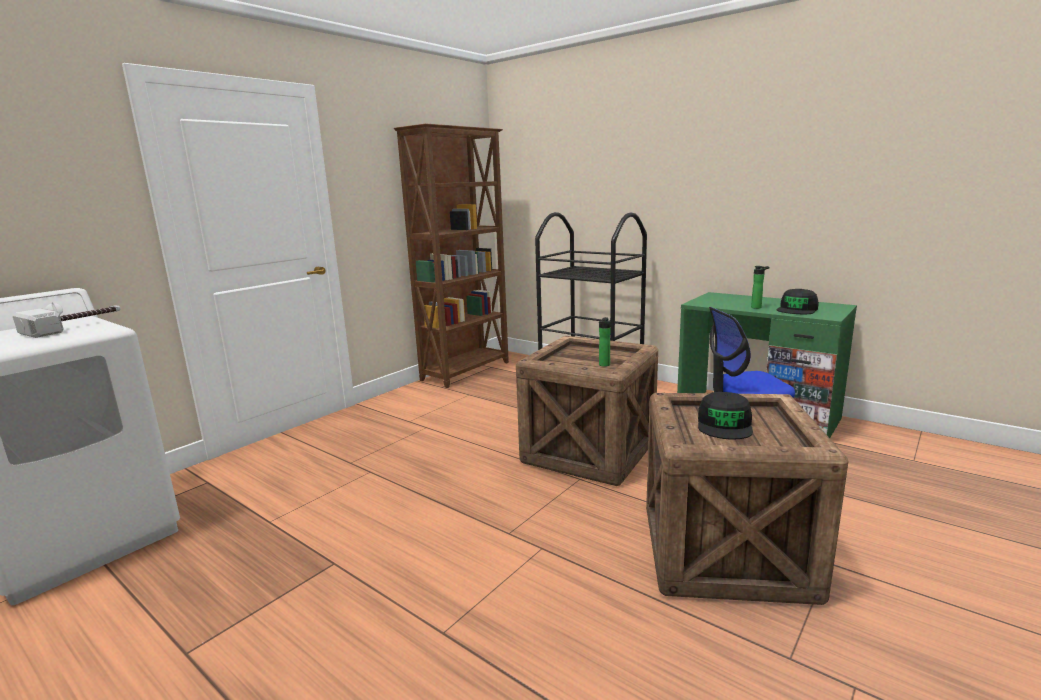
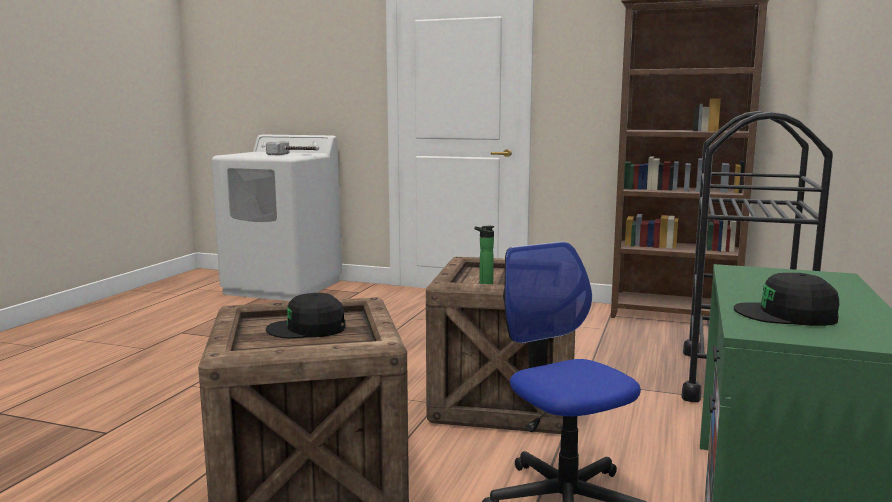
camera: 70 degrees right, 5 degrees down
bottle [751,266,769,309] -> none

